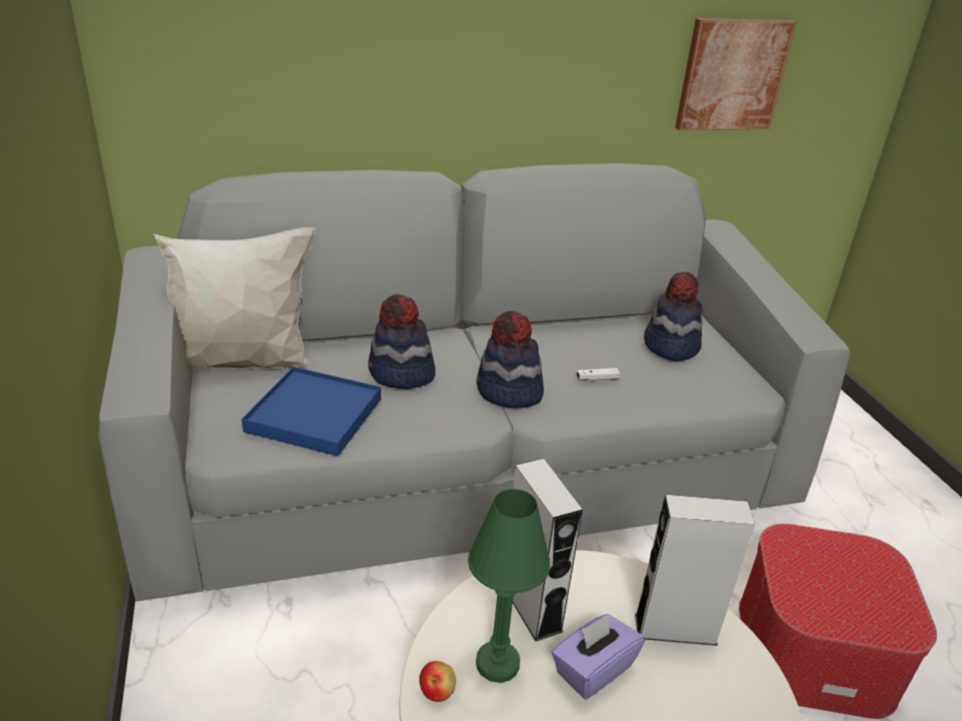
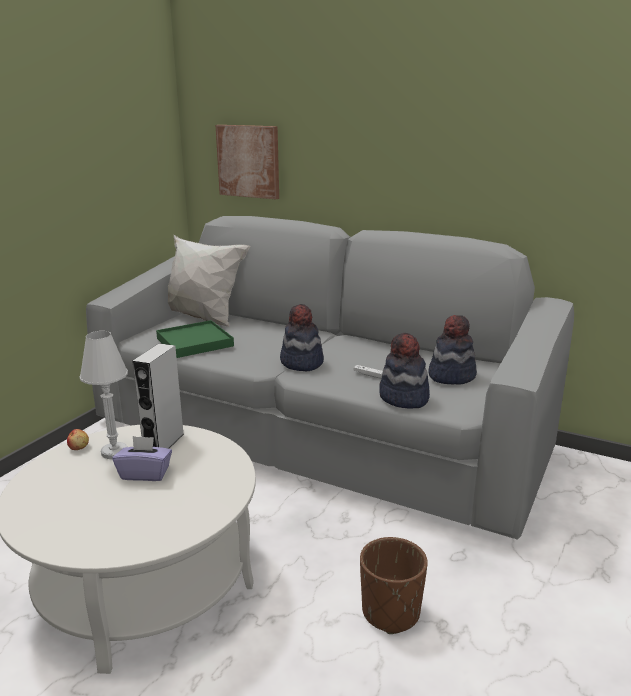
camera: 45 degrees right, 10 degrees down
blue tray [242,367,381,456] -> green tray [156,320,234,358]
hat [368,294,435,389] -> hat moved to [379,333,430,409]
green table lamp [468,489,550,683] -> white table lamp [80,331,128,459]
grey speaker [635,495,755,646] -> none
picture [675,18,796,130] -> picture moved to [216,125,279,199]
ottoman [739,524,937,719] -> brown planter [360,537,428,634]

